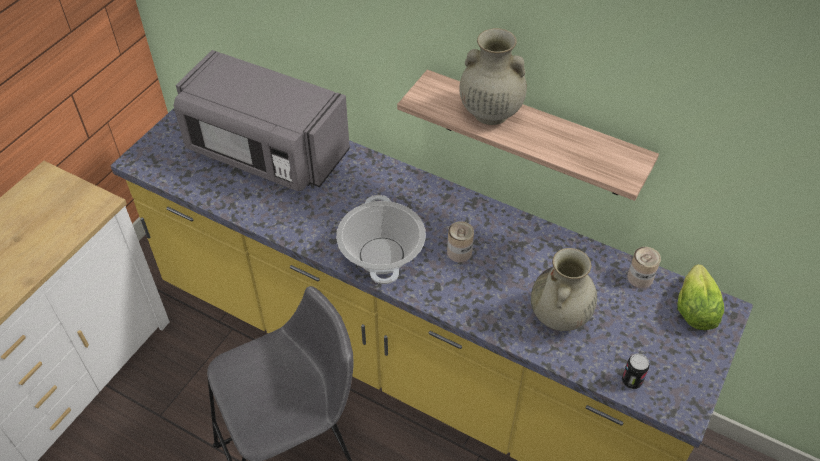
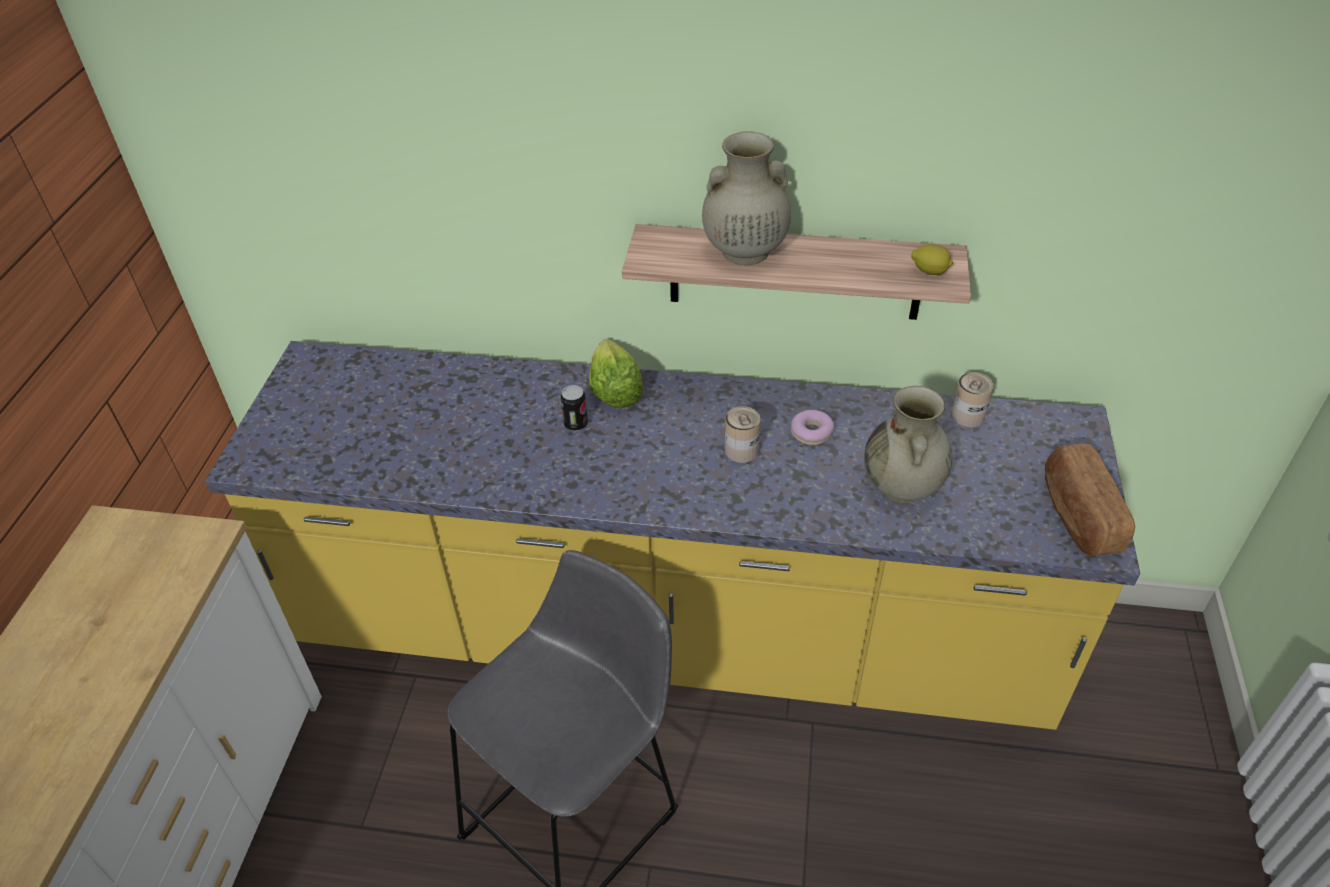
camera: 20 degrees left, 5 degrees down
grey microwave [173,50,350,191] -> none
cooking pot [336,195,426,284] -> none
can [622,353,649,389] -> can moved to [561,385,588,431]
lettuce [677,264,724,330] -> lettuce moved to [589,339,644,408]
none -> donut [791,410,834,445]
none -> lemon [912,244,953,275]
none -> bread [1045,444,1135,556]

